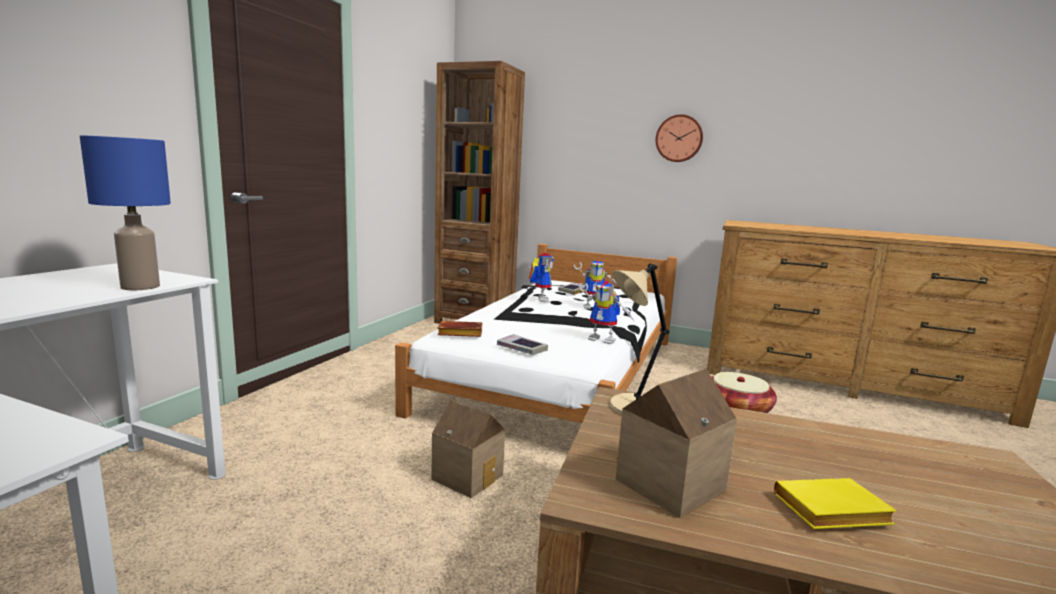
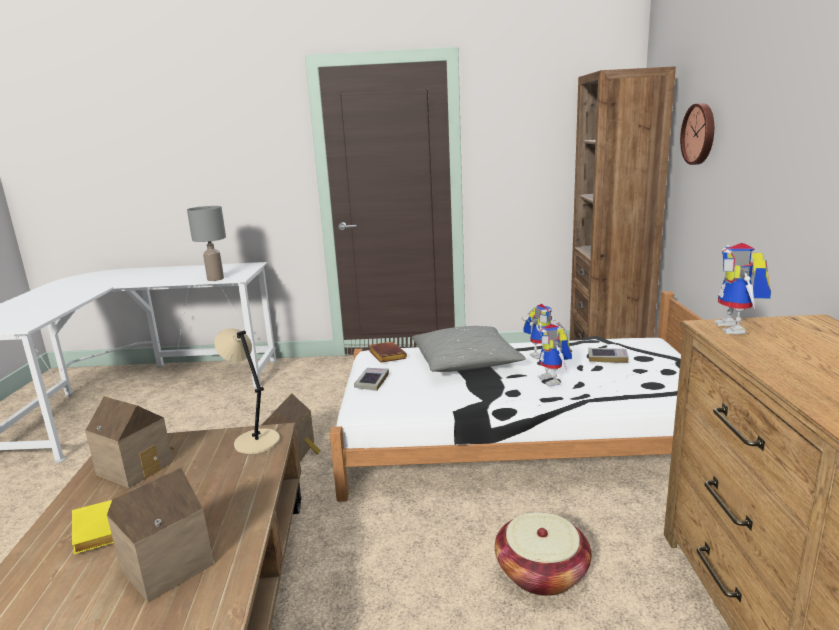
camera: 70 degrees right, 5 degrees up
blue table lamp [80,135,171,290] -> grey table lamp [187,206,226,281]
toy robot [579,280,636,344] -> toy robot moved to [715,243,771,334]
wall clock [655,114,703,162] -> wall clock moved to [680,103,714,165]
none -> toy house [107,468,214,603]
none -> grey pillow [412,326,526,372]

